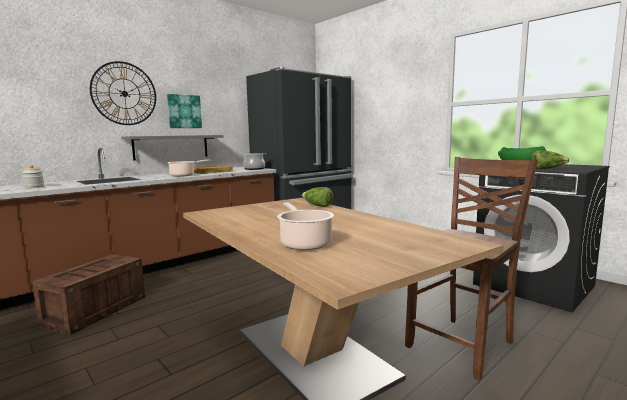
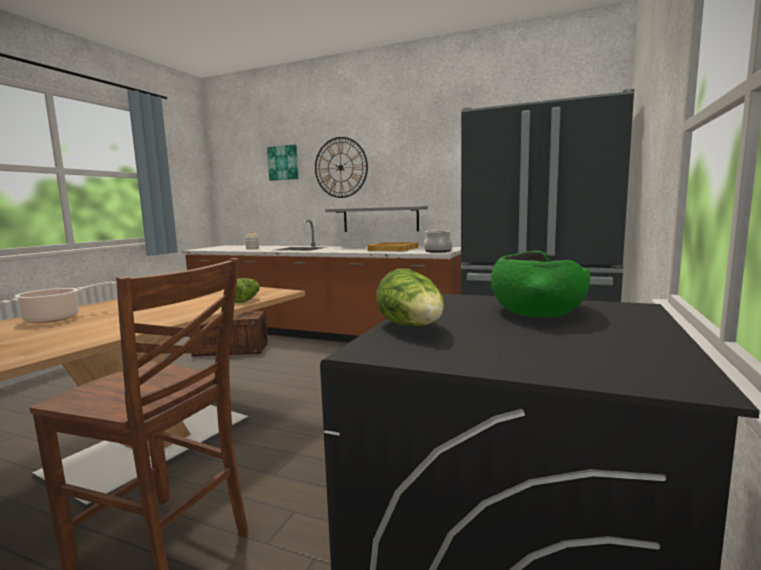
camera: 65 degrees right, 0 degrees up
picture [167,94,202,128] -> picture moved to [267,145,298,181]
cooking pot [167,159,211,177] -> none

